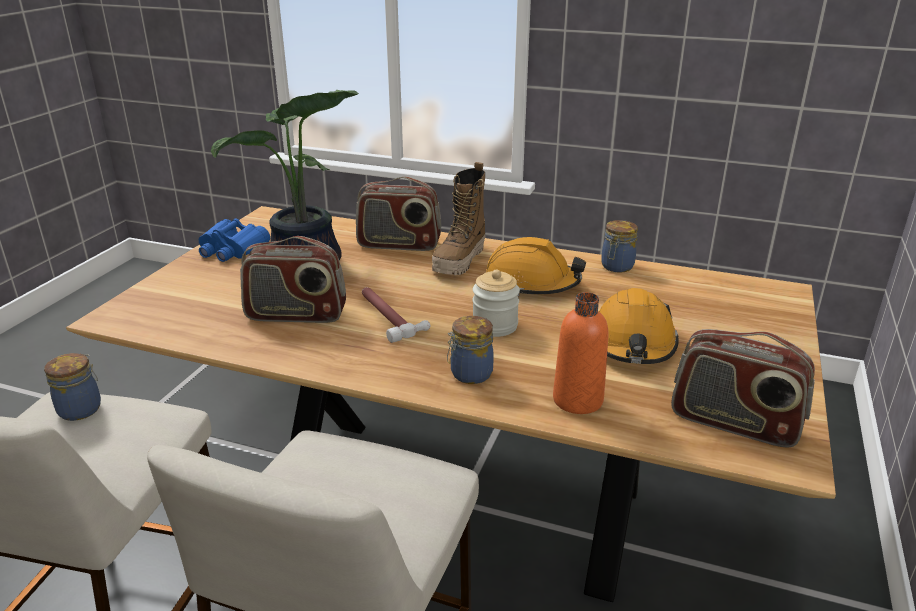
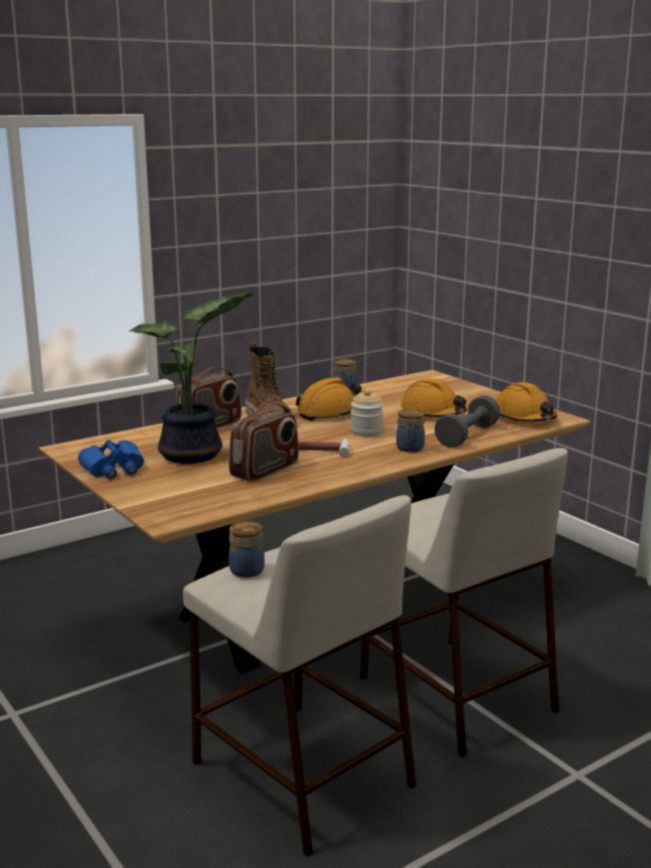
camera: 55 degrees left, 10 degrees down
orange bottle [553,292,608,414] -> grey dumbbell [434,395,500,448]
radio [671,329,815,448] -> orange hard hat [496,382,557,422]

